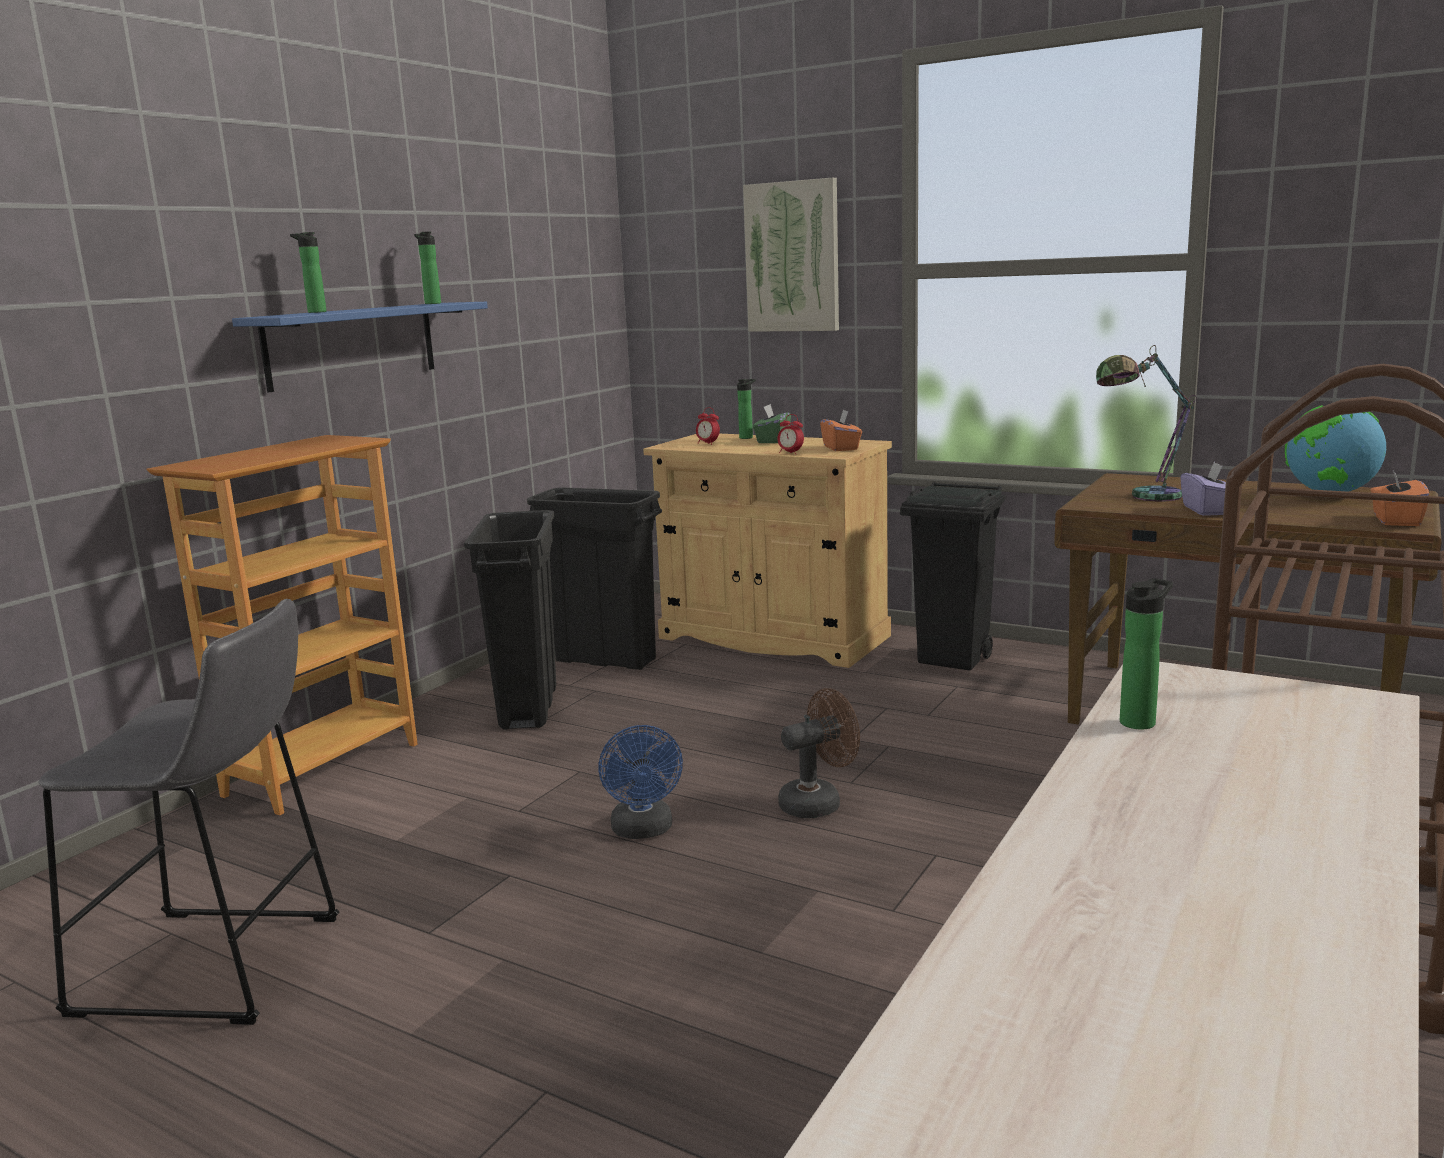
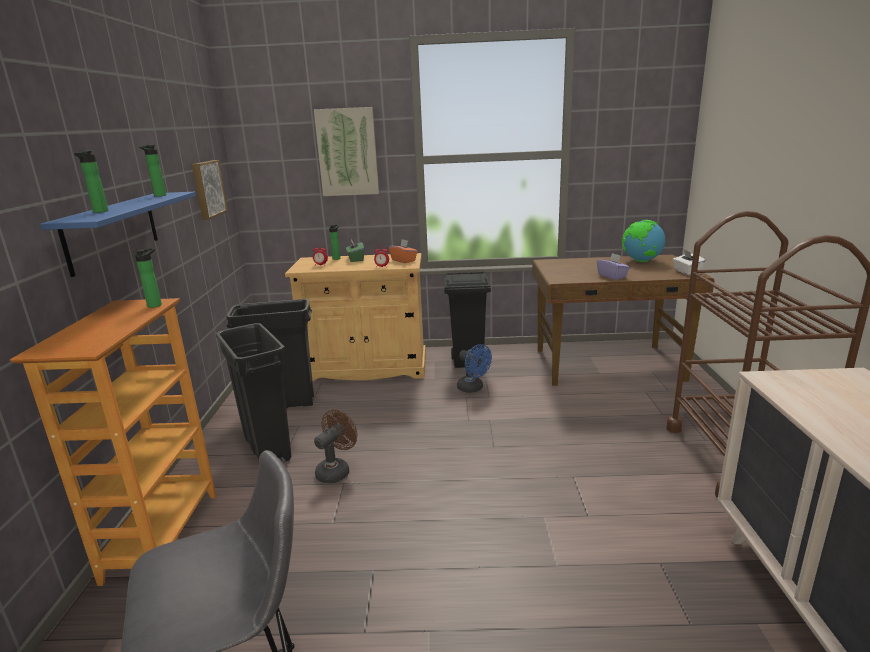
camera: 30 degrees left, 5 degrees up
blue fan [598,725,683,839] -> blue fan moved to [457,344,492,393]
brown fan [778,688,860,818] -> brown fan moved to [314,409,357,483]
table lamp [1096,345,1197,501] -> none
bottle [1120,578,1173,729] -> bottle moved to [135,248,162,308]
orange tissue box [1370,470,1430,526] -> white tissue box [673,250,706,275]
none -> picture [192,160,228,220]

